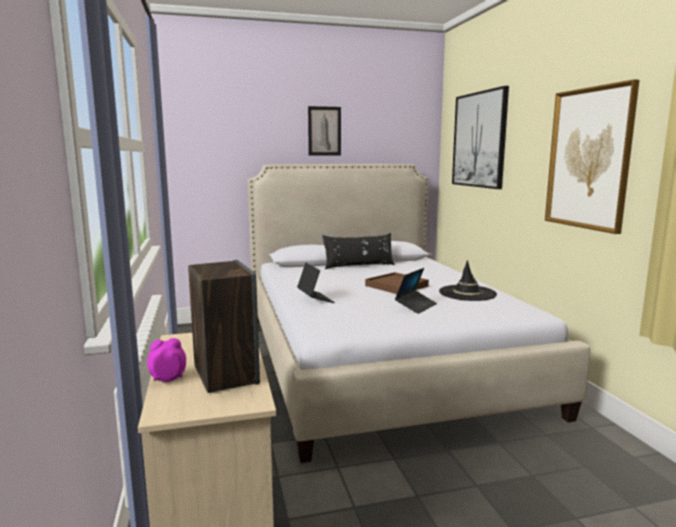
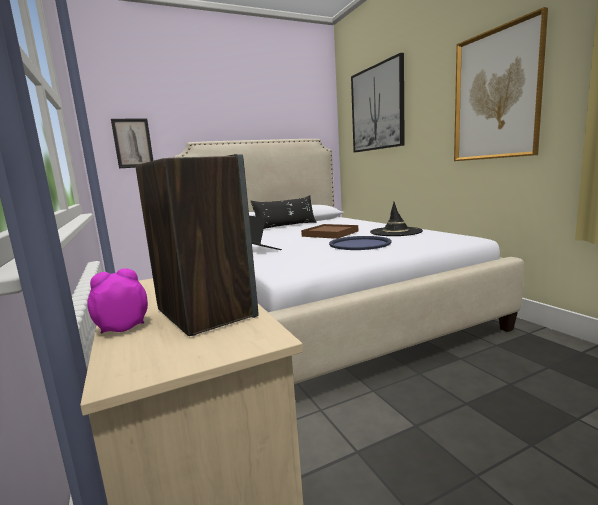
camera: 10 degrees left, 0 degrees up
picture [308,106,341,155] -> picture moved to [111,119,153,168]
laptop [395,268,437,314] -> blue tray [329,236,392,250]

